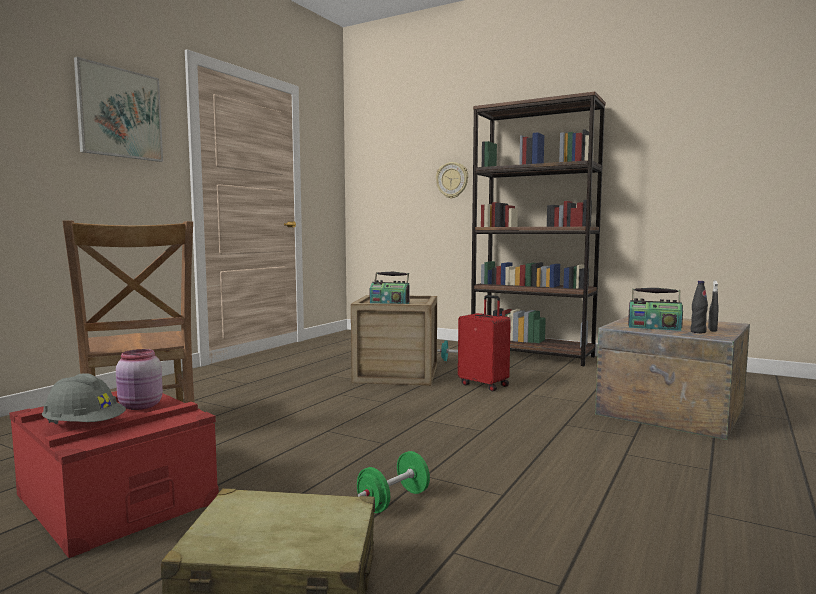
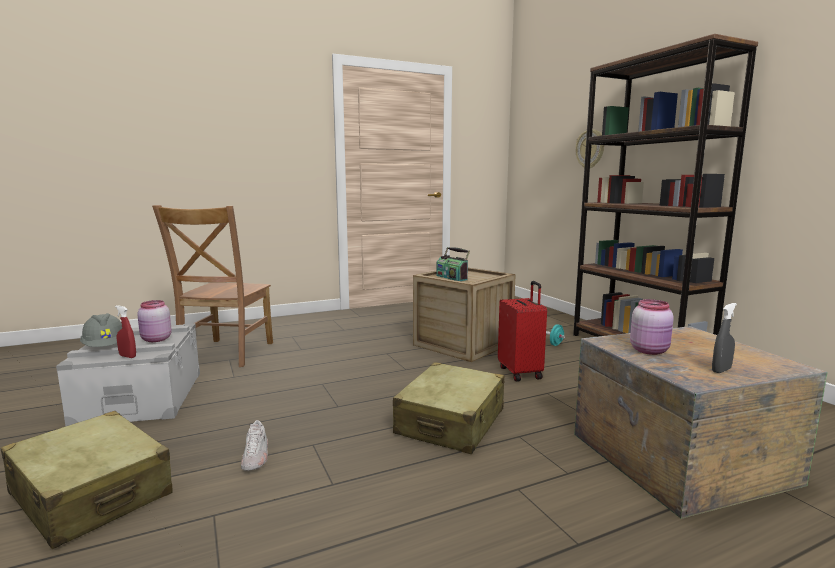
camera: 35 degrees right, 5 degrees up
red storage box [9,391,219,558] -> grey storage box [56,323,200,426]
picture [74,57,163,162] -> none
green dumbbell [357,451,430,513] -> white shoe [241,420,268,471]
radio [628,288,683,331] -> pink jar [630,299,674,355]
black bottle [690,281,708,333] -> none
none -> red spray bottle [115,305,136,358]
none -> beige suitcase [393,362,505,454]

